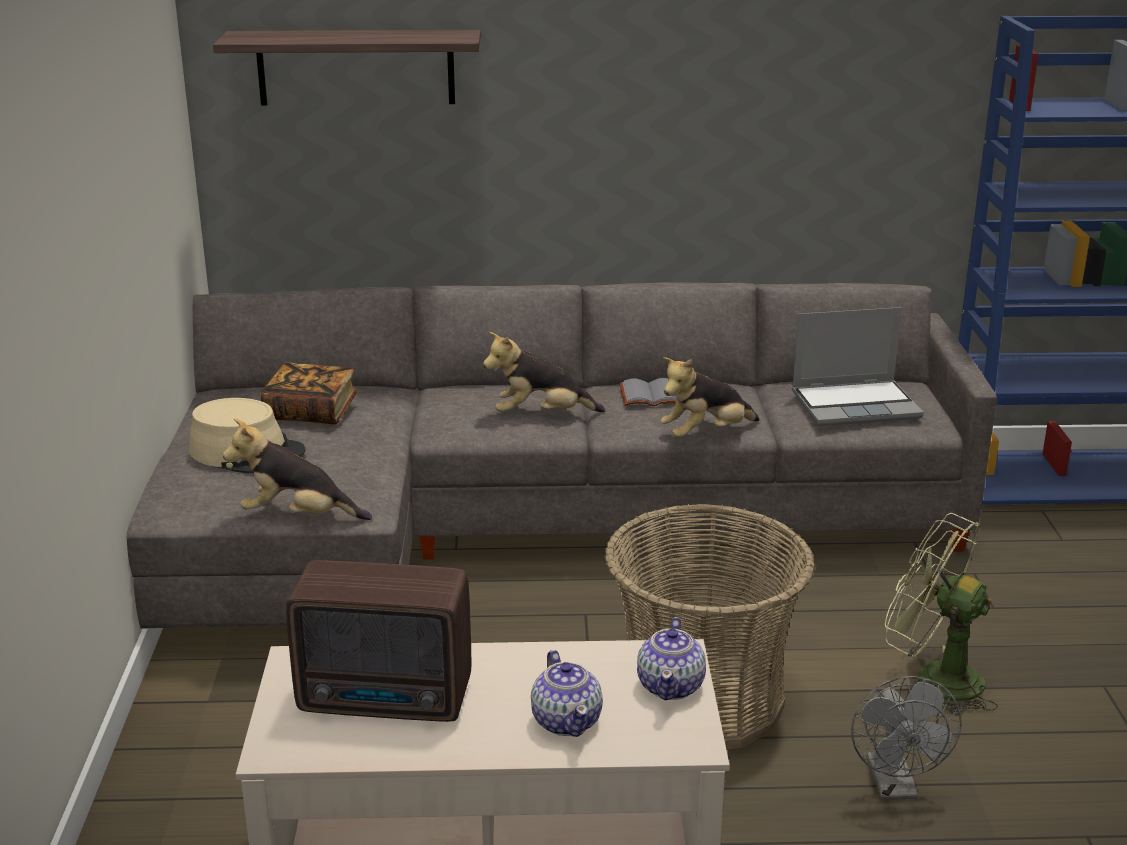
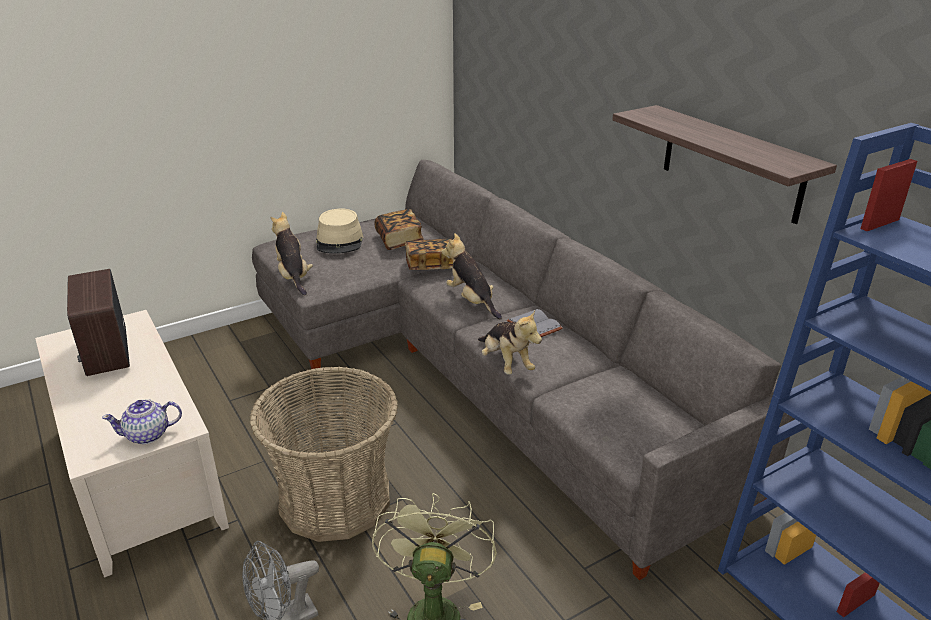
camera: 60 degrees right, 5 degrees up
shelf [213,30,481,105] -> shelf moved to [612,105,837,224]
teapot [531,650,603,737] -> none
plush toy [661,357,760,438] -> plush toy turned 150 degrees counterclockwise [478,310,542,375]
laptop [792,307,924,426] -> none
none -> book [405,238,453,270]

